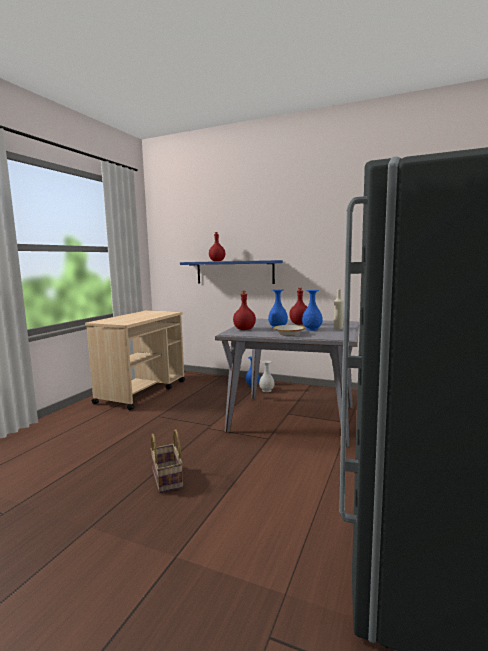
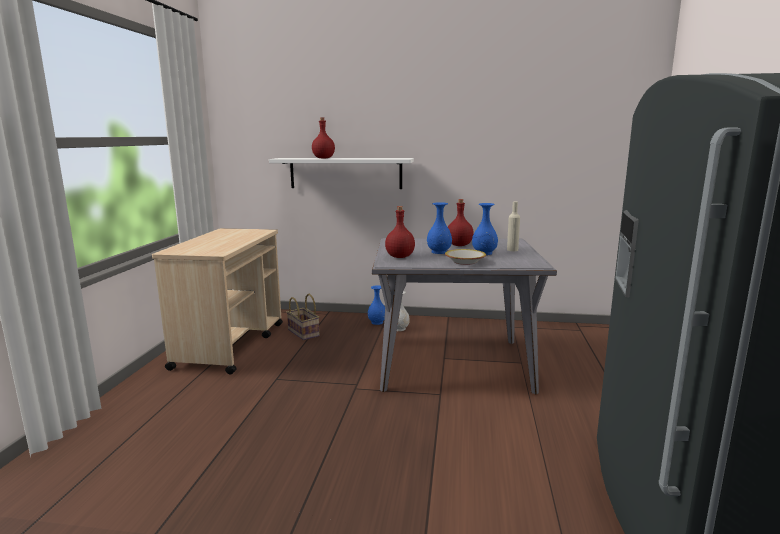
camera: 15 degrees left, 5 degrees up
basket [151,429,183,493] -> basket moved to [287,294,319,340]
blue shelf [180,260,283,284] -> white shelf [269,158,414,189]

